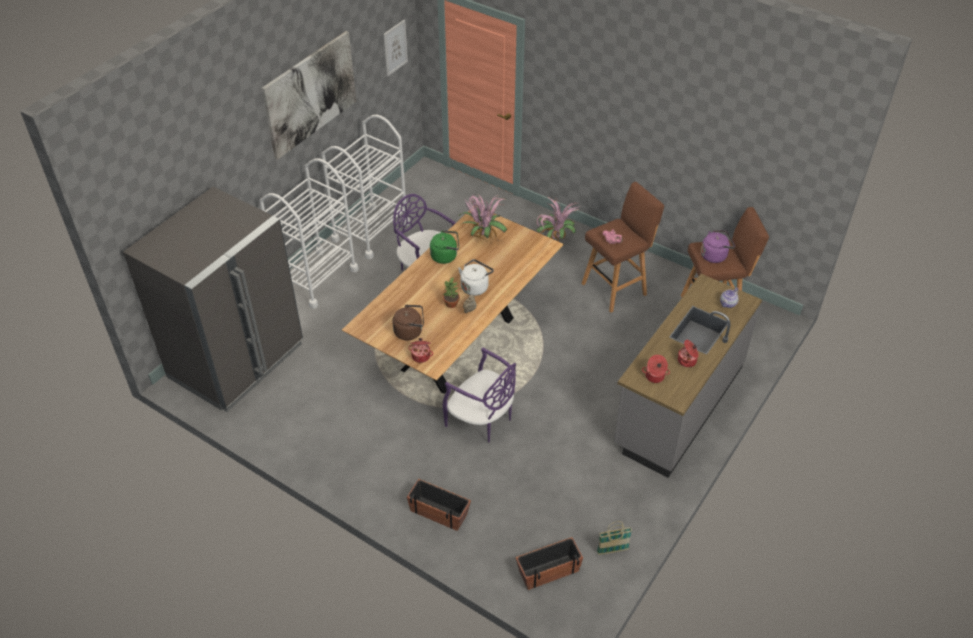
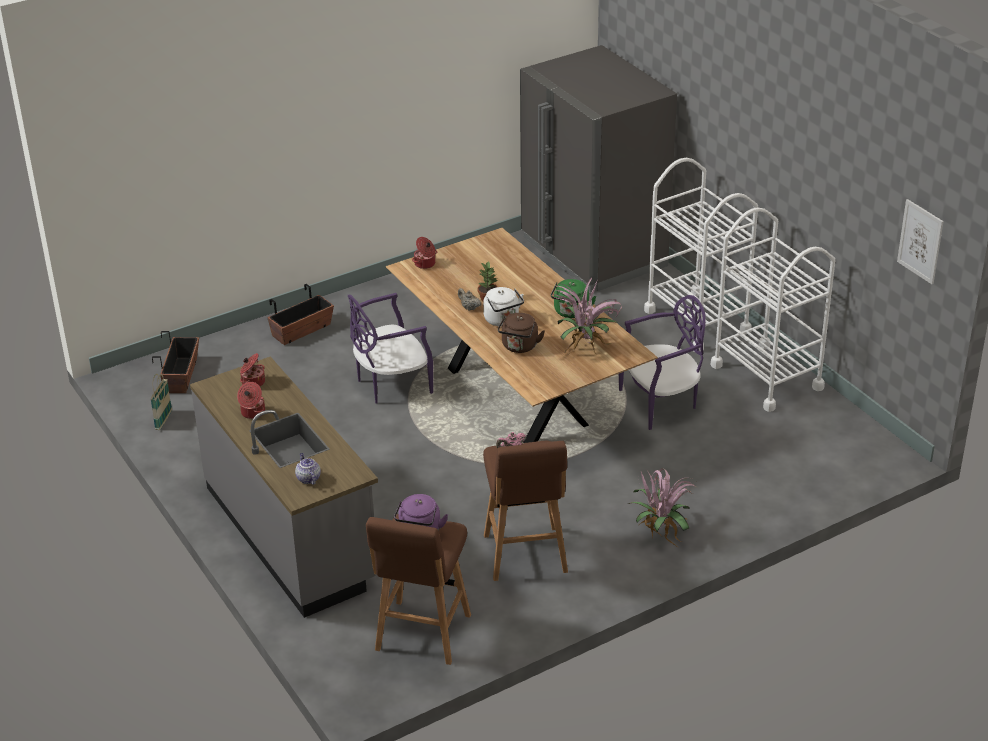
camera: 115 degrees right, 10 degrees down
picture [262,31,356,160] -> none
brown kettle [392,305,424,340] -> brown kettle moved to [498,313,545,353]

